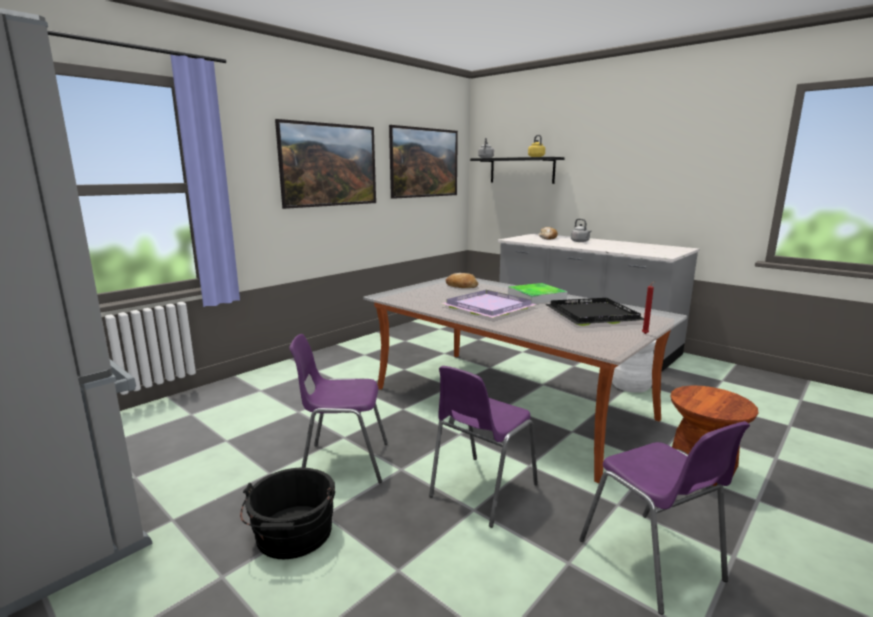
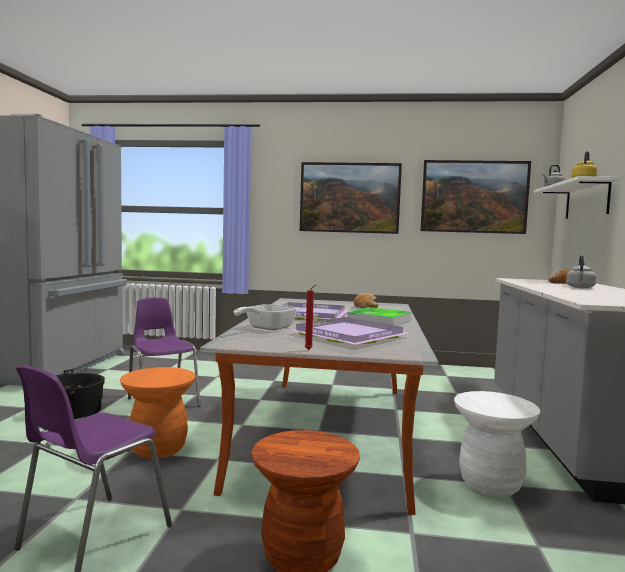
camera: 55 degrees right, 10 degrees down
purple chair [429,366,538,528] -> orange stool [120,367,196,459]
black shelf [470,157,565,184] -> white shelf [533,176,618,219]
black tray [545,298,644,326] -> purple tray [290,317,409,345]
none -> frying pan [234,304,298,330]

